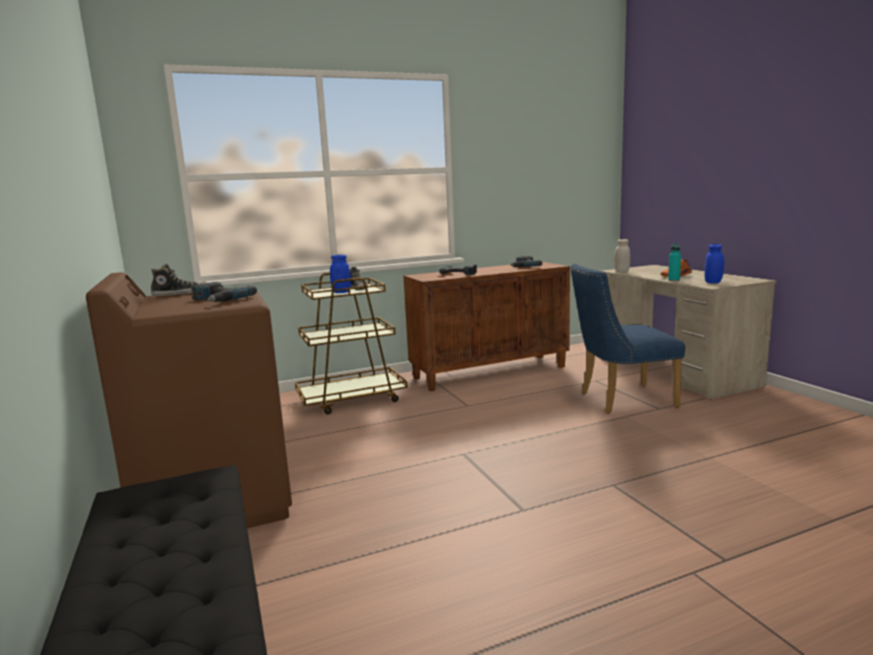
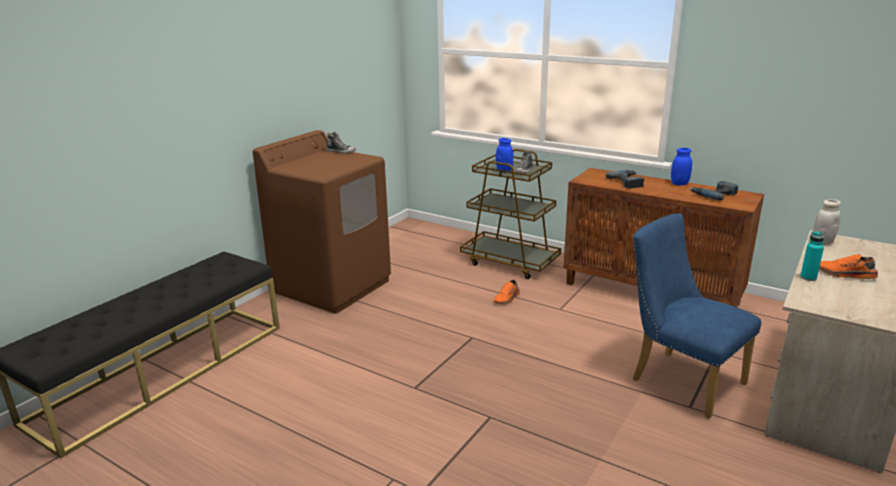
camera: 55 degrees right, 10 degrees up
power drill [191,282,257,302] -> none
blue jar [704,244,724,283] -> blue jar moved to [671,148,692,185]
none -> orange shoe [494,280,520,304]

